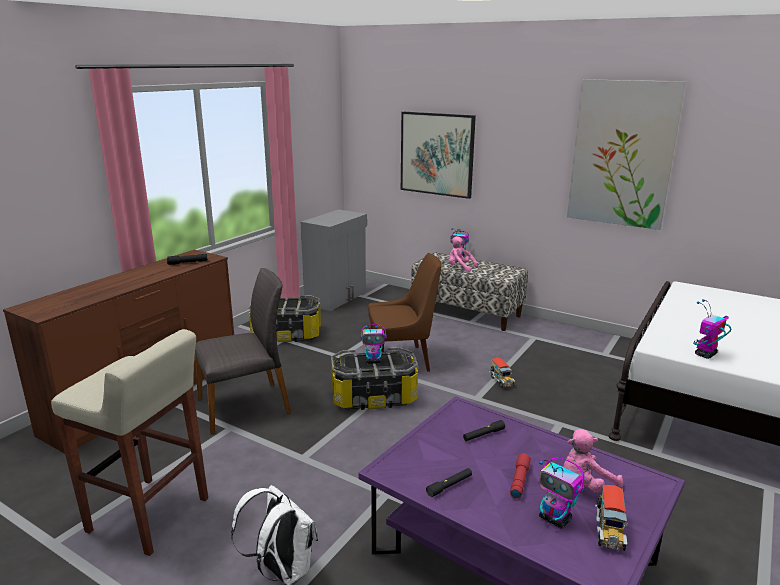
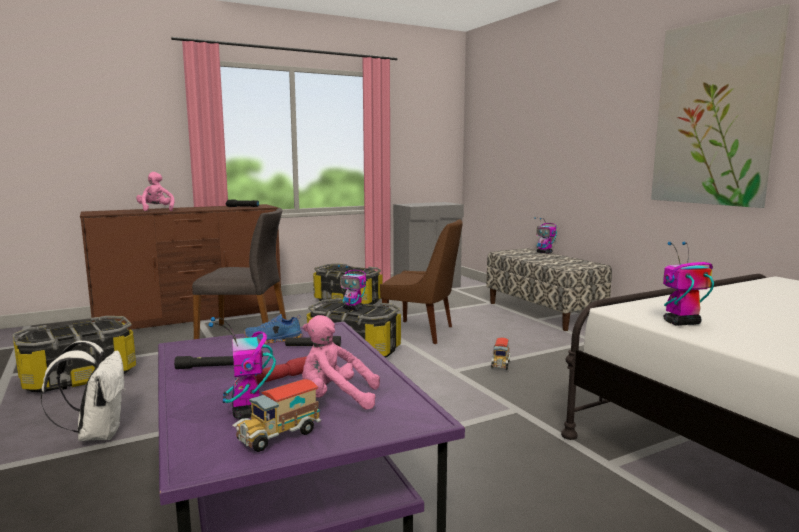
camera: 30 degrees right, 10 degrees down
beige stool [51,329,208,556] -> storage box [12,316,136,393]
picture [401,112,476,199] -> none
pink plush toy [449,236,479,272] -> pink plush toy moved to [136,172,175,211]
none -> blue shoe [244,314,303,344]

